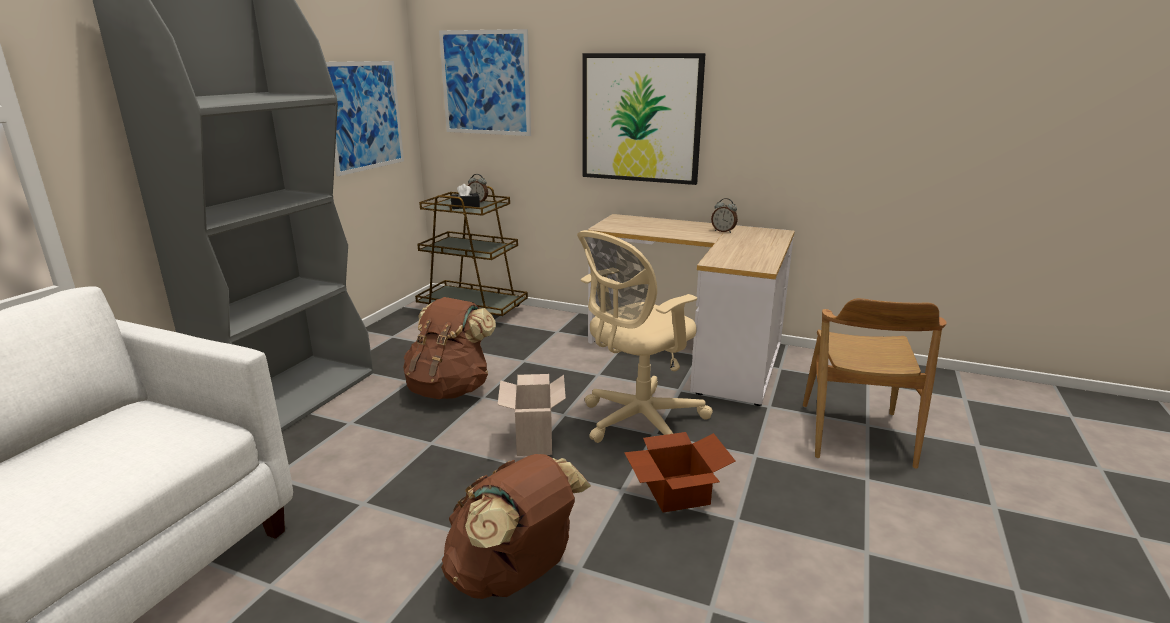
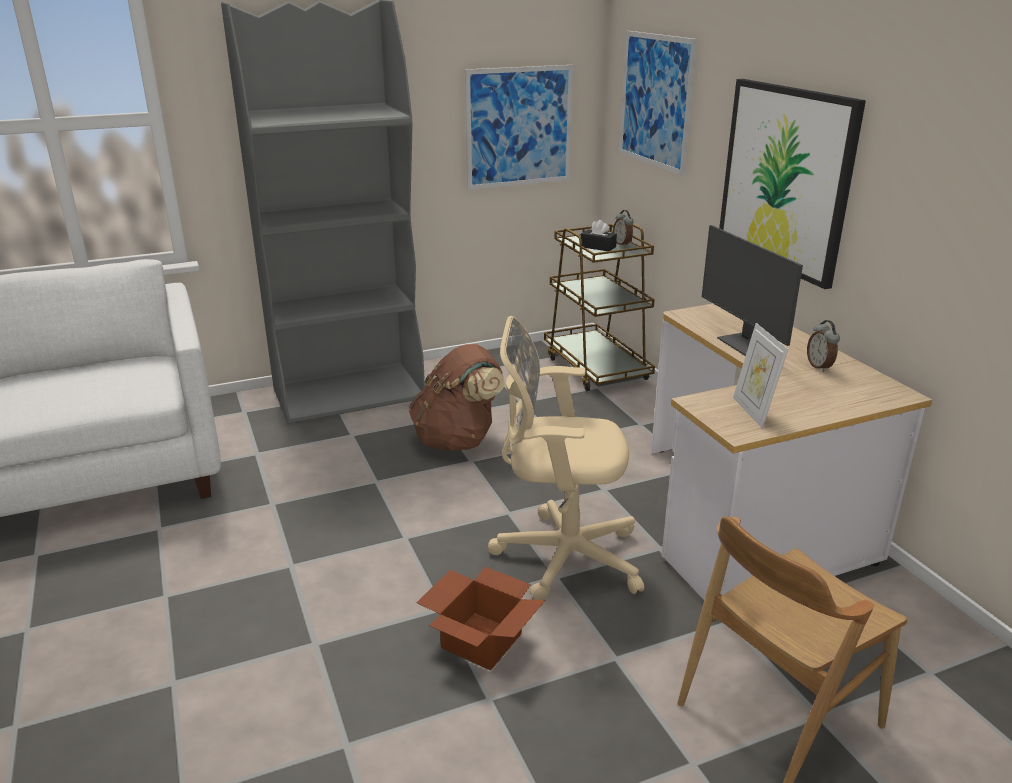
camera: 45 degrees right, 5 degrees up
brown backpack [441,454,591,599] -> none
cardboard box [497,374,566,456] -> none
none -> monitor [702,225,803,356]
none -> picture frame [733,323,788,428]

